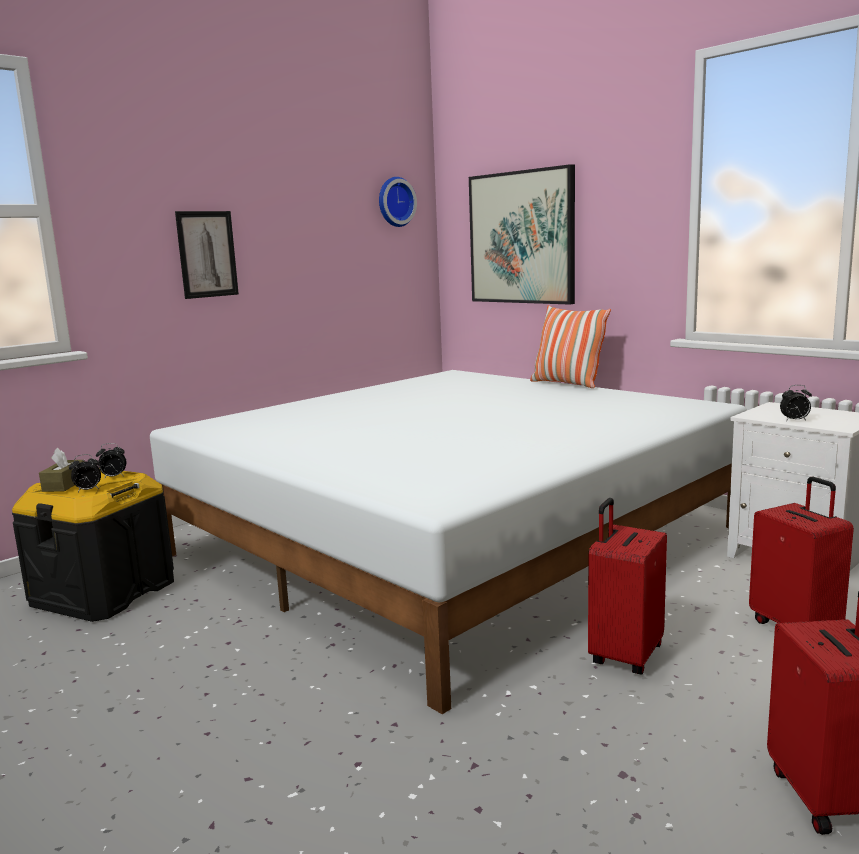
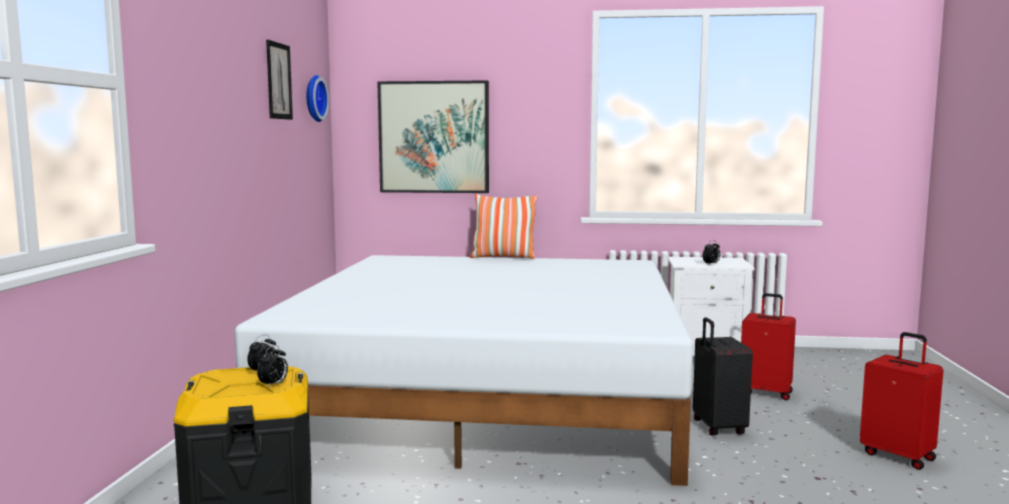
camera: 40 degrees left, 5 degrees down
brown tissue box [39,448,85,492] -> none
picture [175,211,239,299] -> picture moved to [266,40,293,120]
red suitcase [588,498,667,674] -> black suitcase [693,317,753,436]

